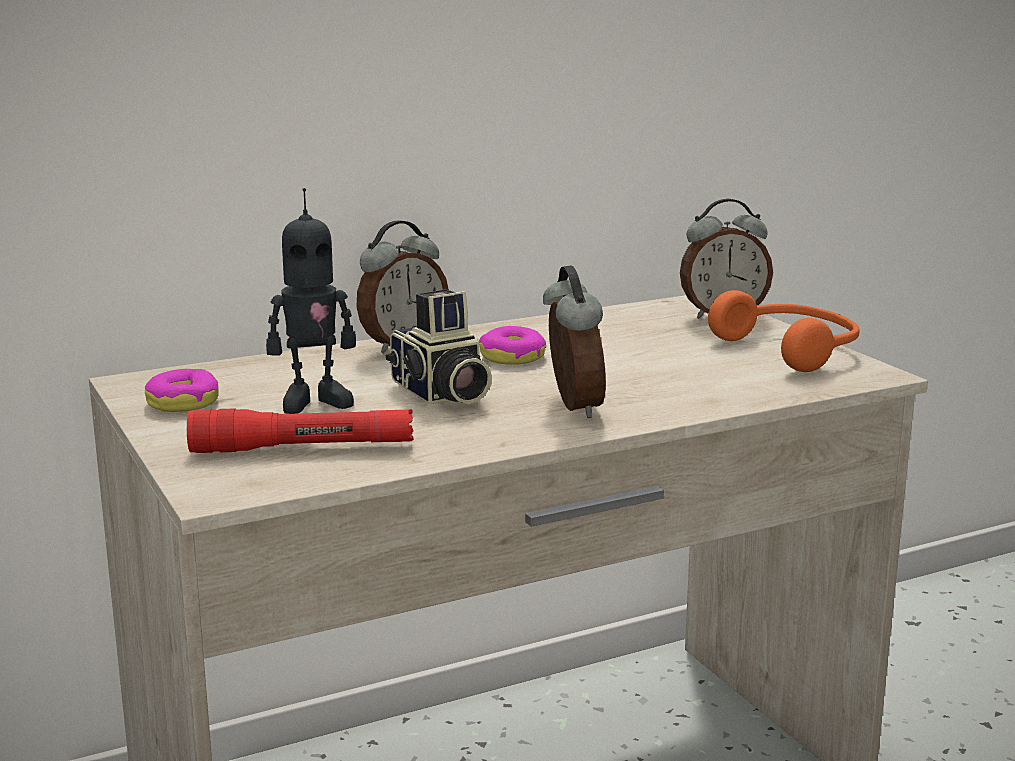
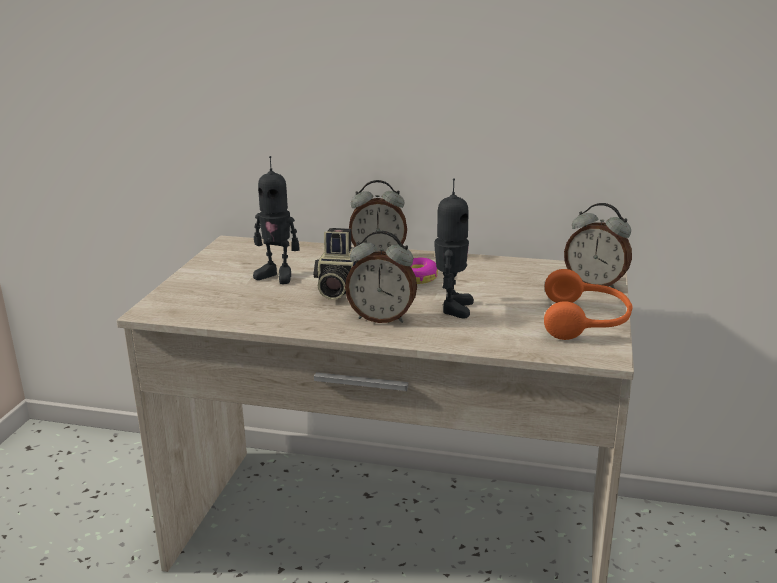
camera: 40 degrees right, 5 degrees up
donut [145,369,219,412] -> none
red flashlight [187,409,413,453] -> none
alarm clock [543,265,606,418] -> alarm clock turned 75 degrees clockwise [345,231,417,323]
none -> toy robot [434,178,474,319]

